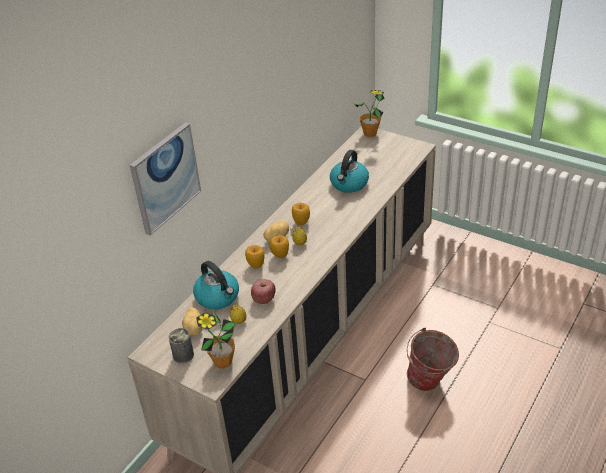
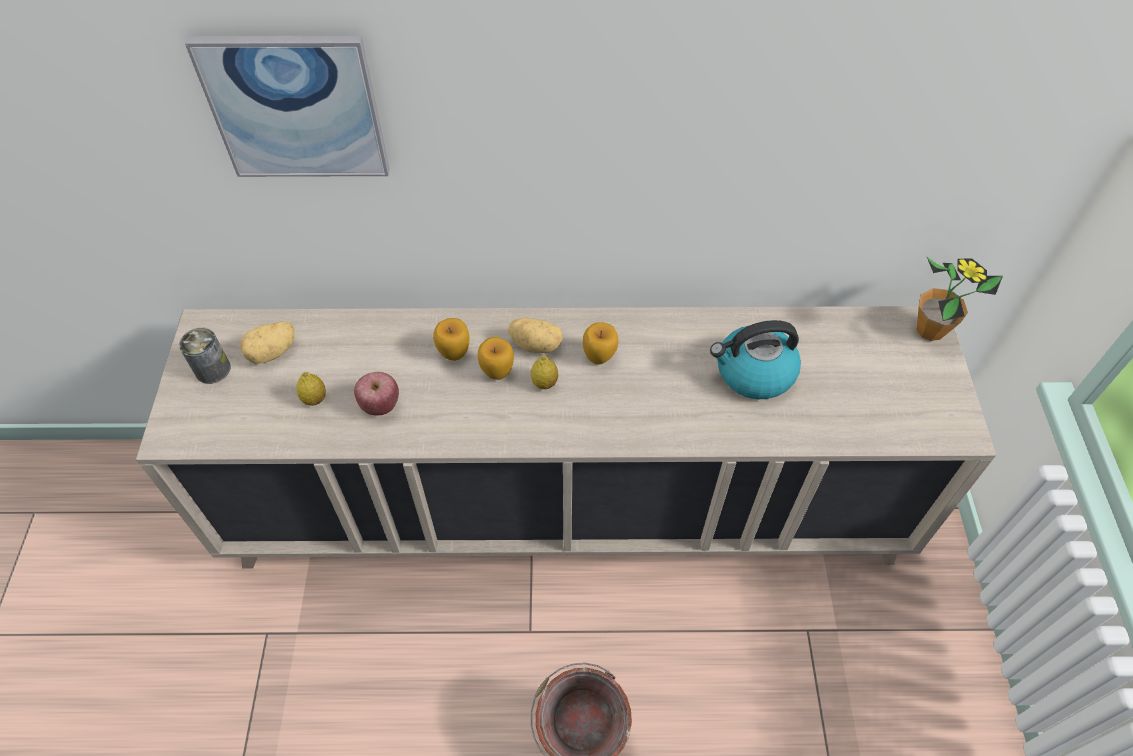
camera: 55 degrees right, 15 degrees up
kettle [193,261,239,310] -> none
potted plant [196,311,235,369] -> none

